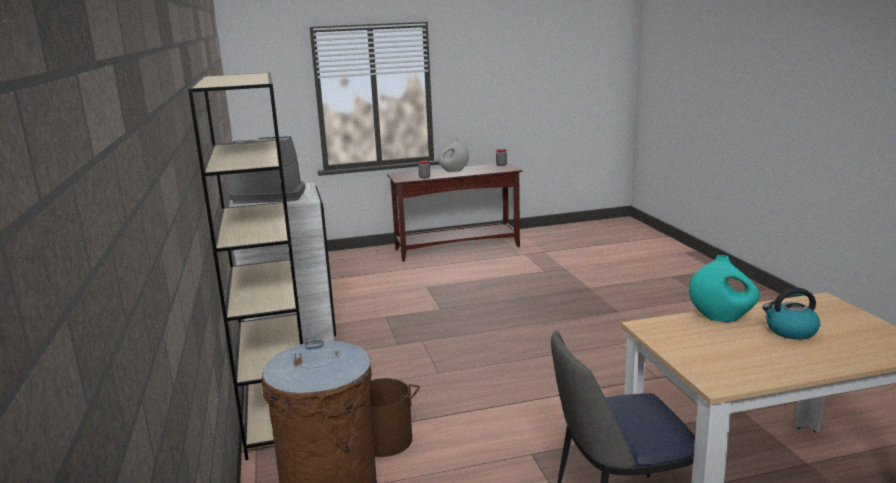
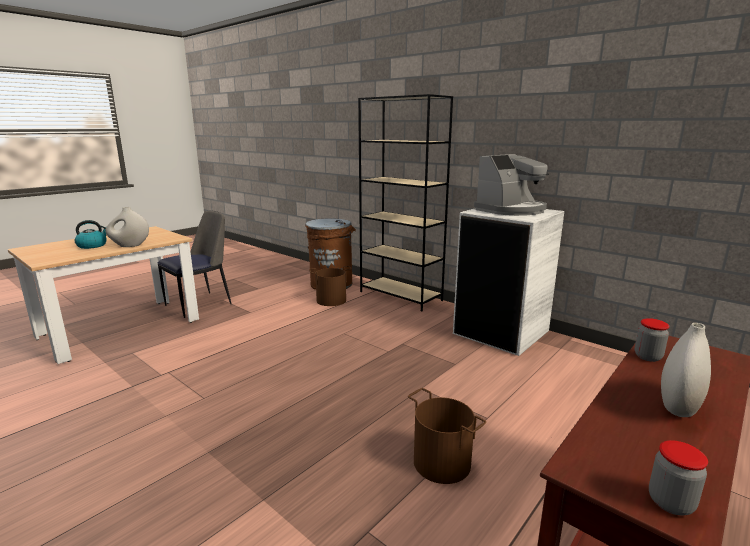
camera: 145 degrees right, 0 degrees up
turquoise vase [689,255,760,322] -> white vase [105,207,149,247]
none -> brown bucket [408,388,486,484]

